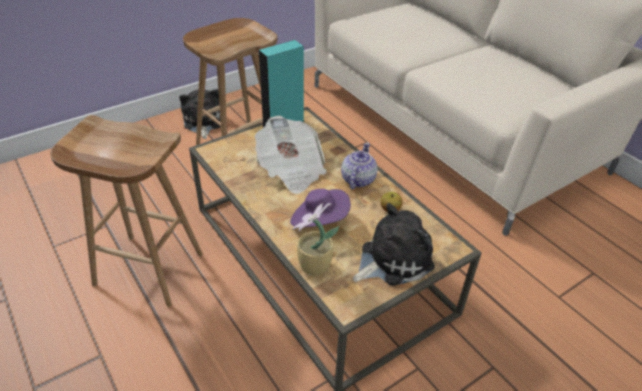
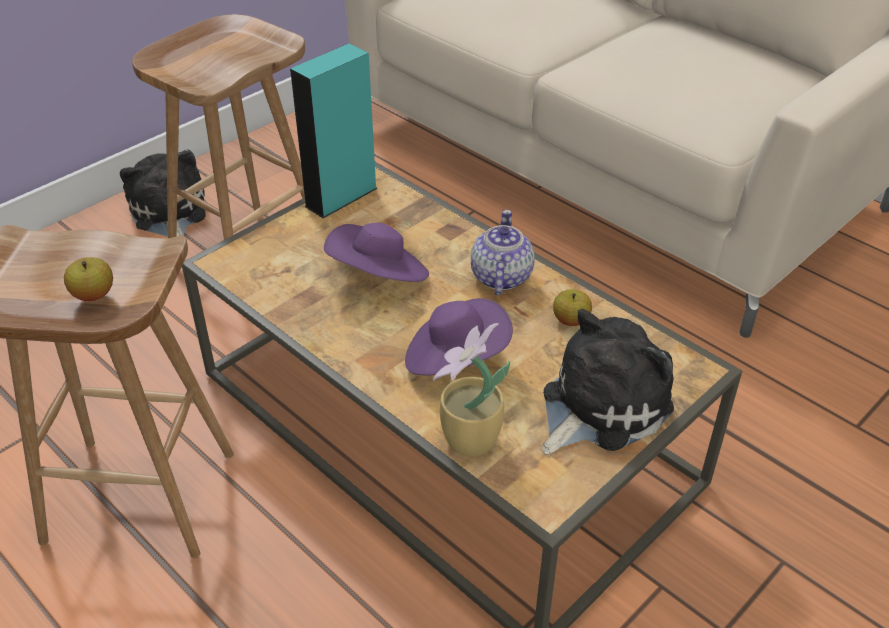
camera: 10 degrees left, 0 degrees up
newspaper [255,116,327,194] -> purple hat [324,223,429,282]
none -> apple [64,257,113,301]

